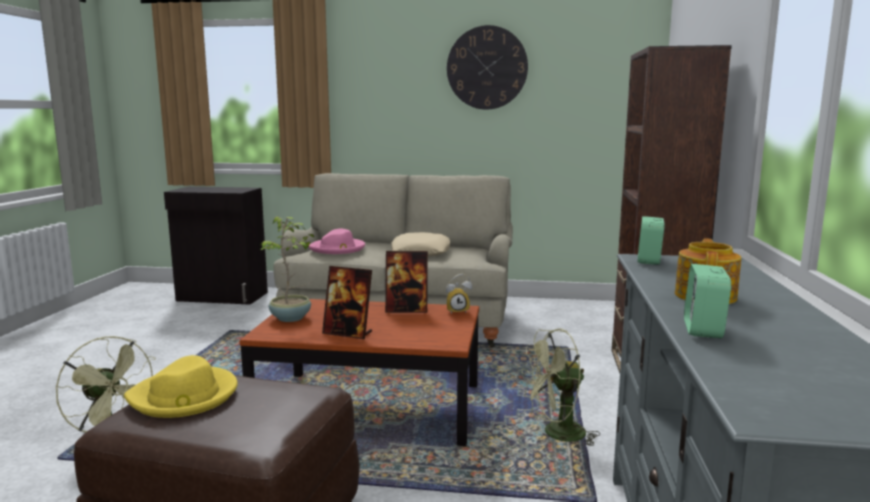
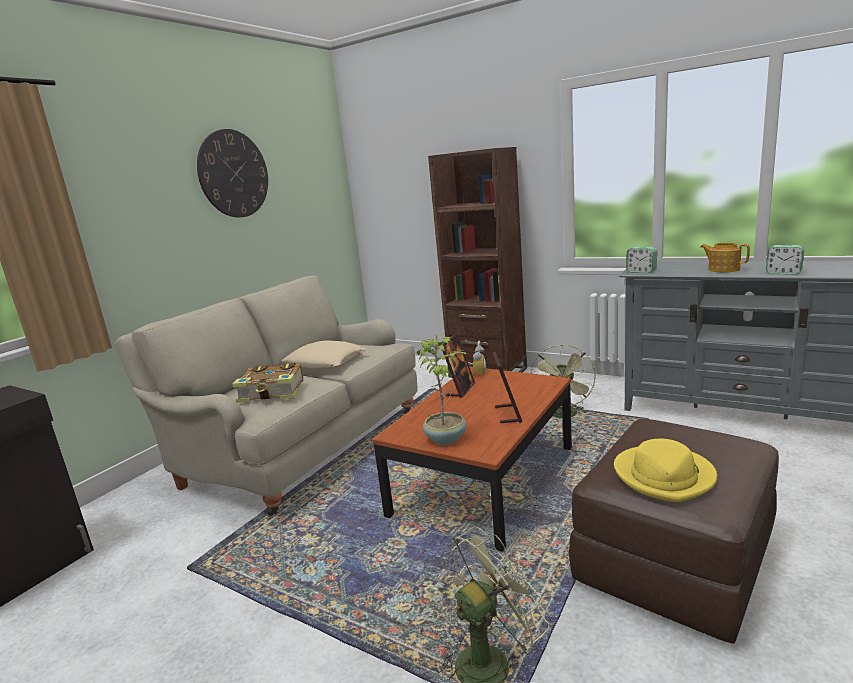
camera: 65 degrees left, 5 degrees up
pink hat [309,229,365,254] -> book [232,363,303,403]
picture frame [322,266,372,339] -> picture frame turned 45 degrees counterclockwise [493,352,523,423]

